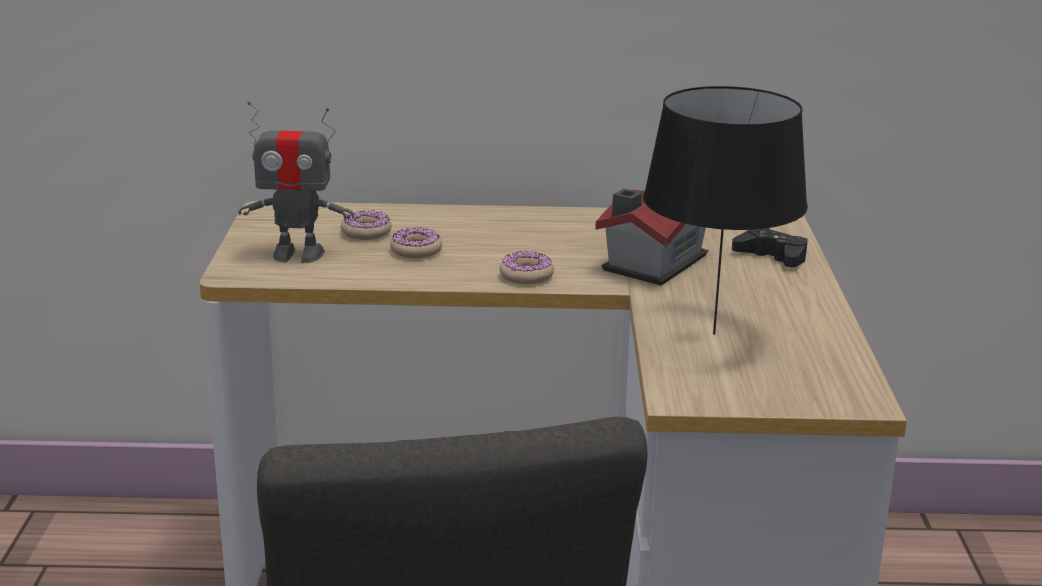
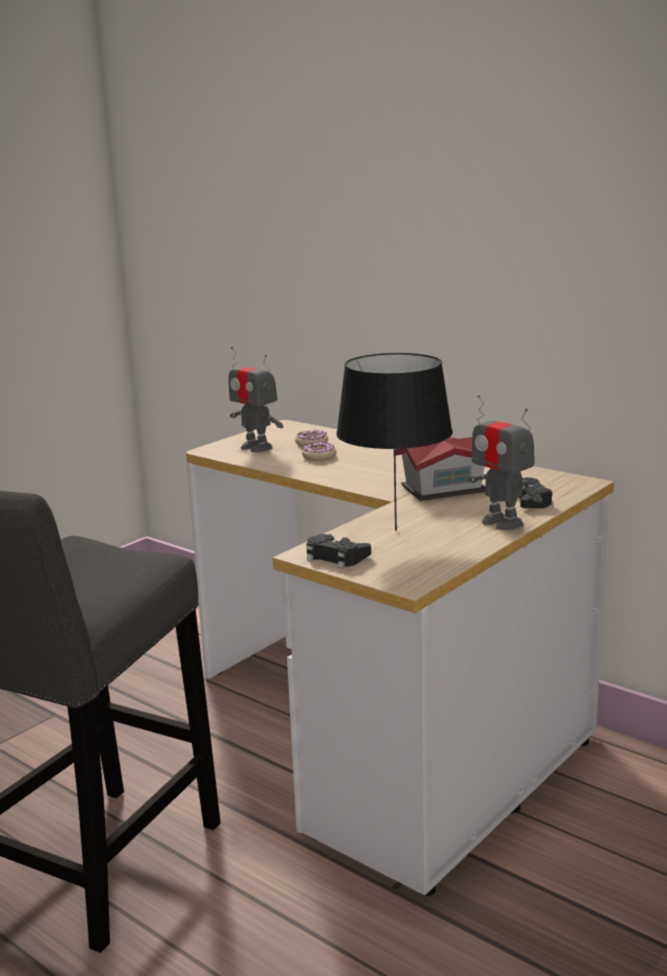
camera: 40 degrees right, 5 degrees down
donut [499,251,554,284] -> none
none -> black game controller [306,534,371,569]
none -> toy robot [468,395,542,530]

